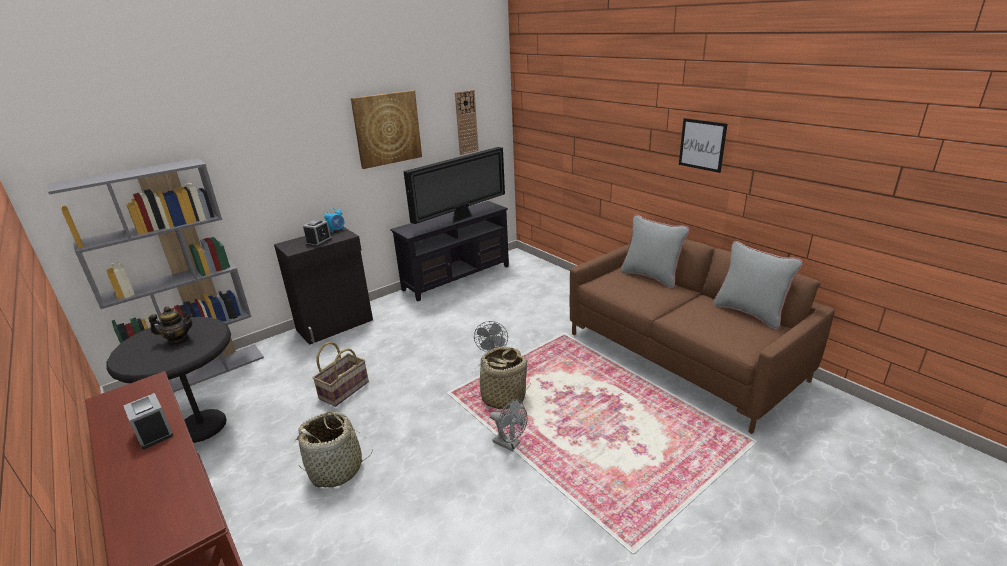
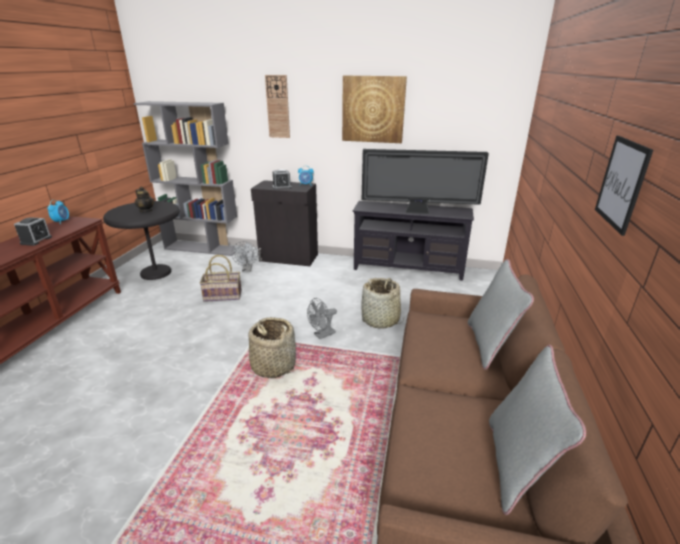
camera: 50 degrees right, 0 degrees up
basket [295,412,372,487] -> basket moved to [362,278,404,329]
wall clock [455,90,479,155] -> wall clock moved to [265,75,290,138]
grey fan [489,399,527,451] -> grey fan moved to [231,241,258,272]
none -> alarm clock [47,200,69,224]

